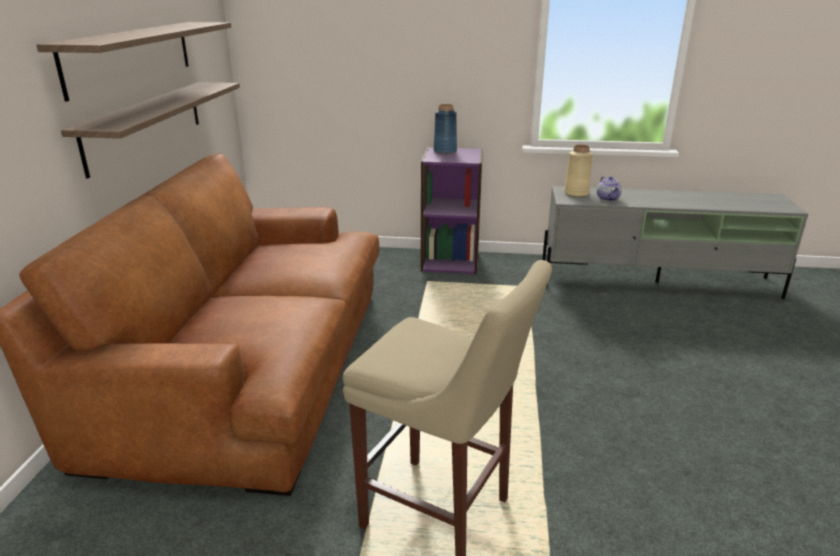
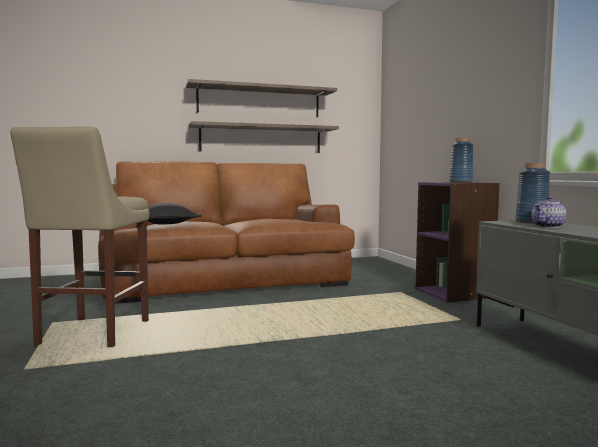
camera: 65 degrees right, 20 degrees down
beige vase [564,145,593,197] -> blue vase [515,163,550,224]
none -> black pillow [147,203,202,225]

